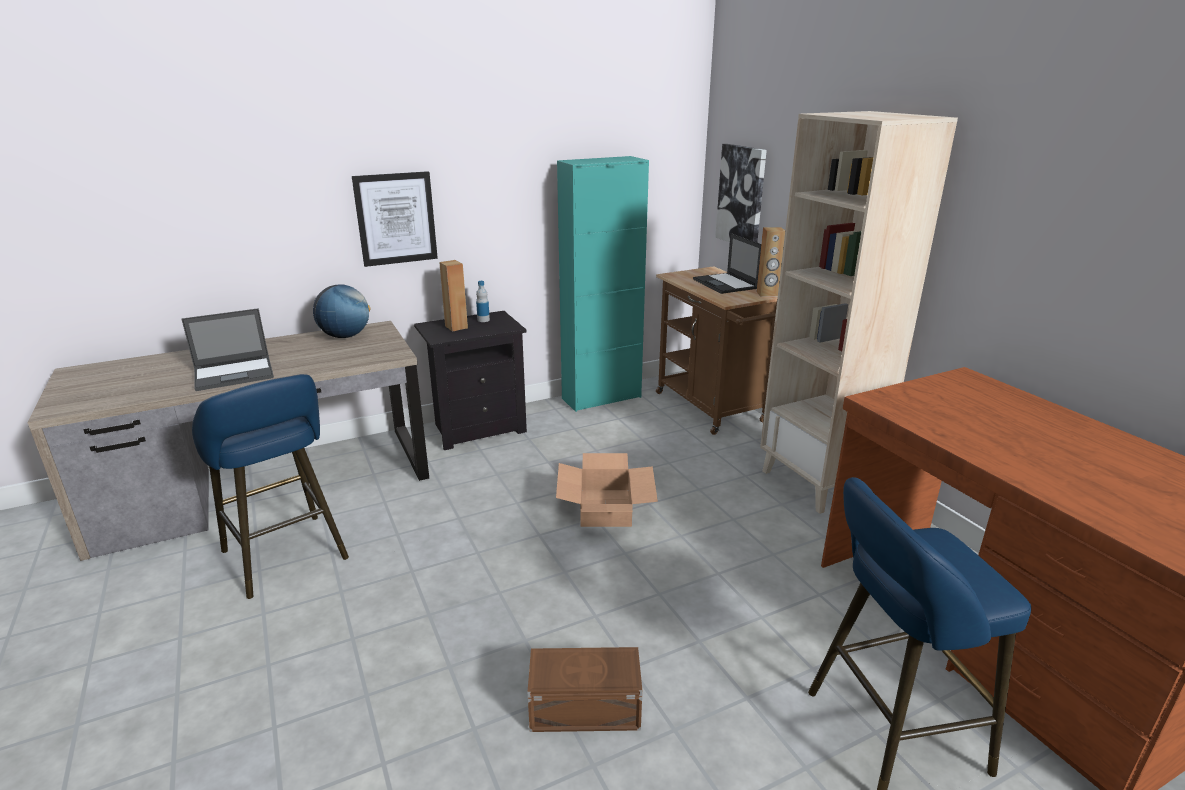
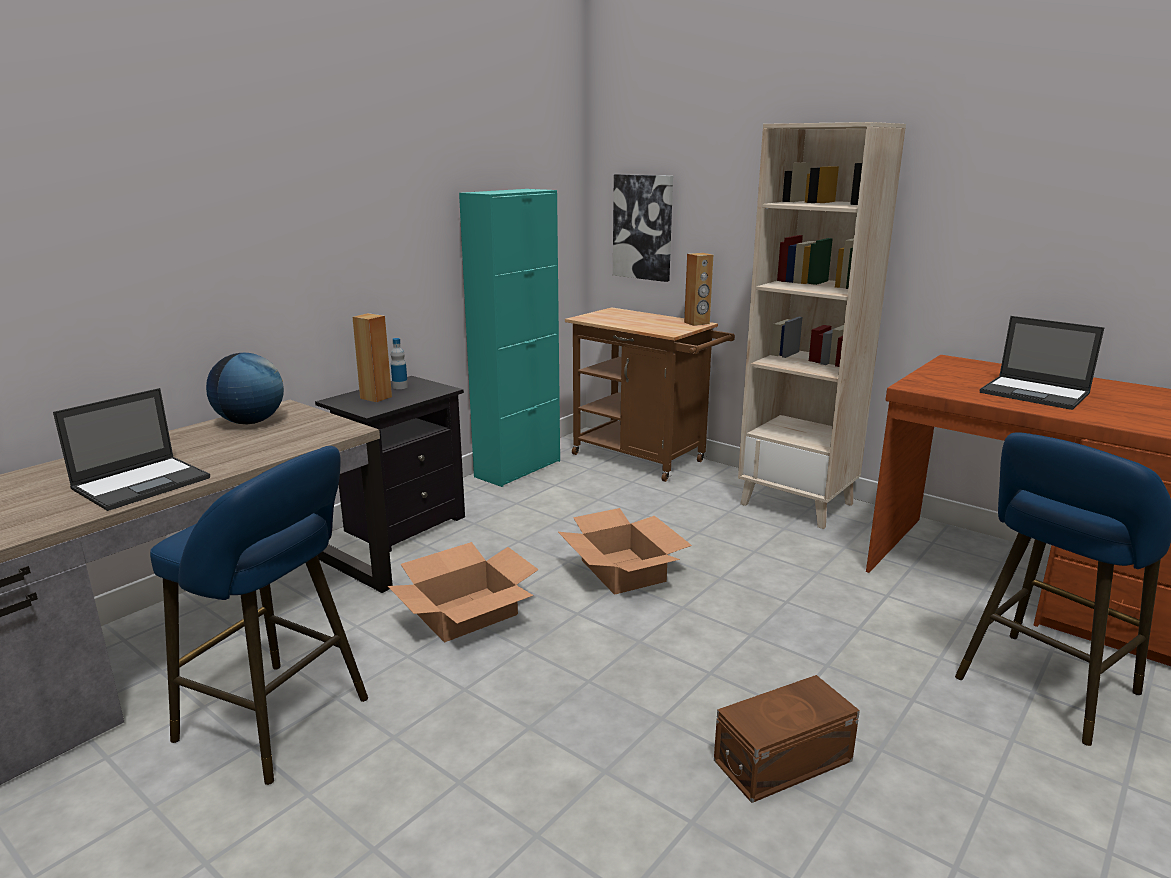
camera: 25 degrees left, 5 degrees down
picture [352,171,438,267] -> none
laptop [693,233,761,294] -> laptop moved to [980,316,1105,410]
none -> cardboard box [388,542,539,642]

